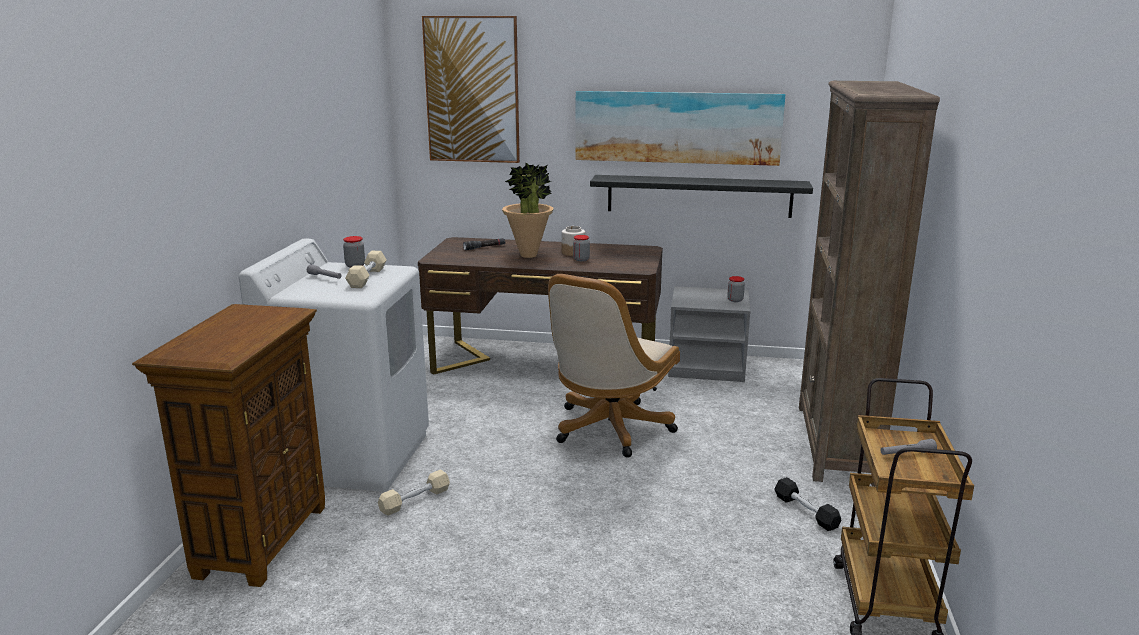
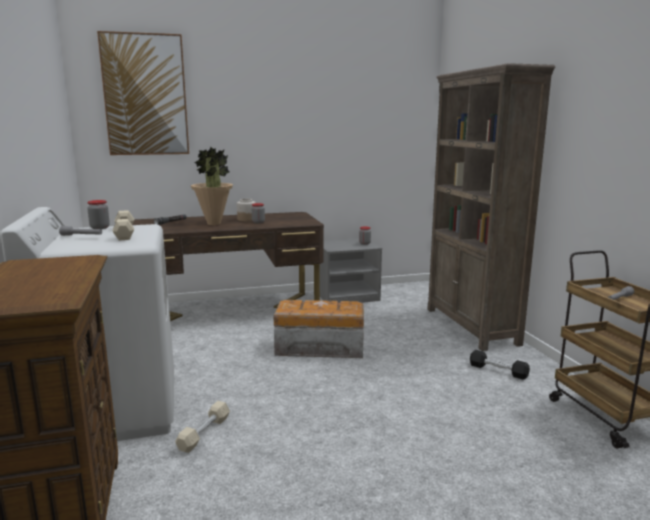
camera: 25 degrees left, 5 degrees down
office chair [548,274,680,458] -> storage box [274,300,364,358]
picture [575,91,785,166] -> none
black shelf [590,175,813,218] -> none

